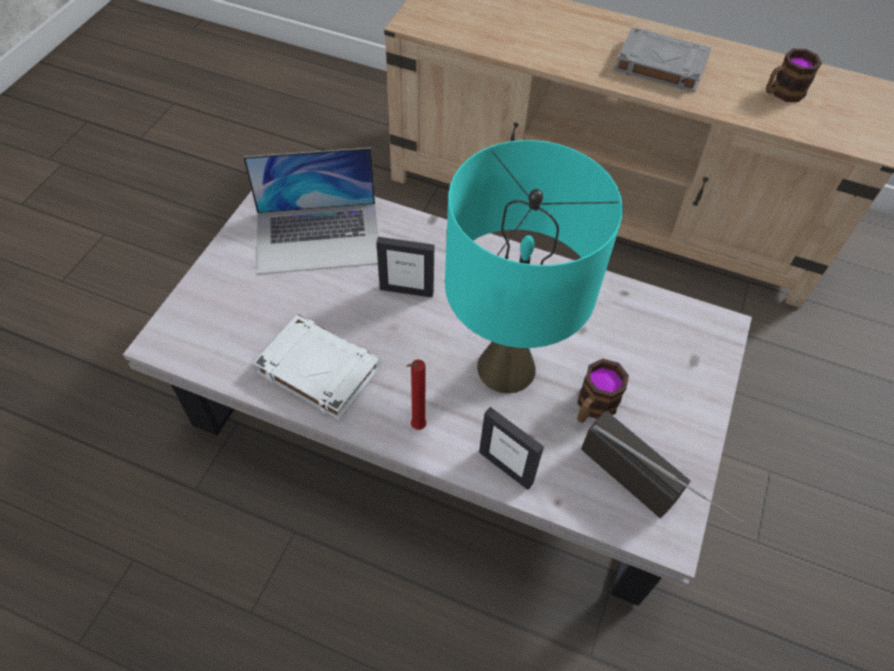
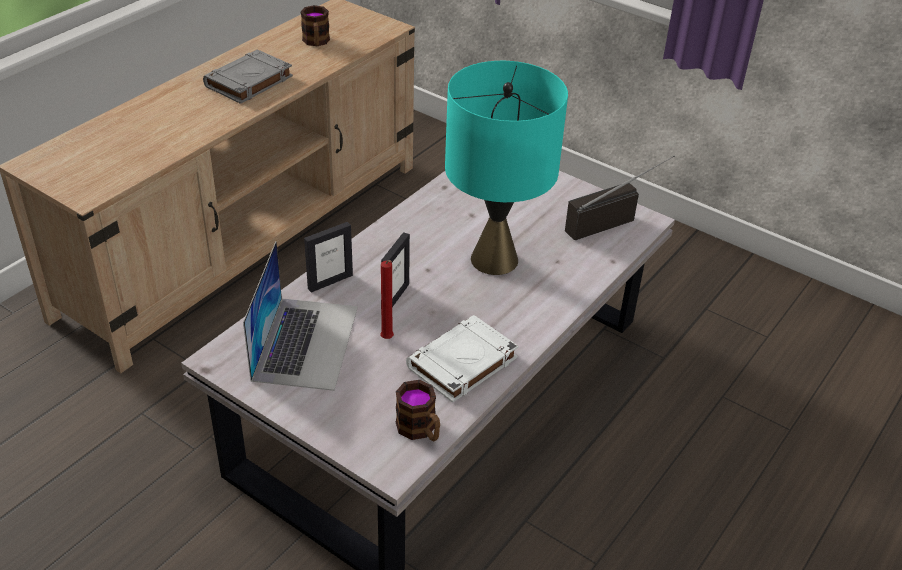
camera: 75 degrees left, 15 degrees down
red candle [407,360,427,430] -> red candle moved to [380,260,394,339]
picture frame [479,407,544,490] -> picture frame moved to [304,222,353,293]
mug [577,359,629,423] -> mug moved to [396,380,440,442]

